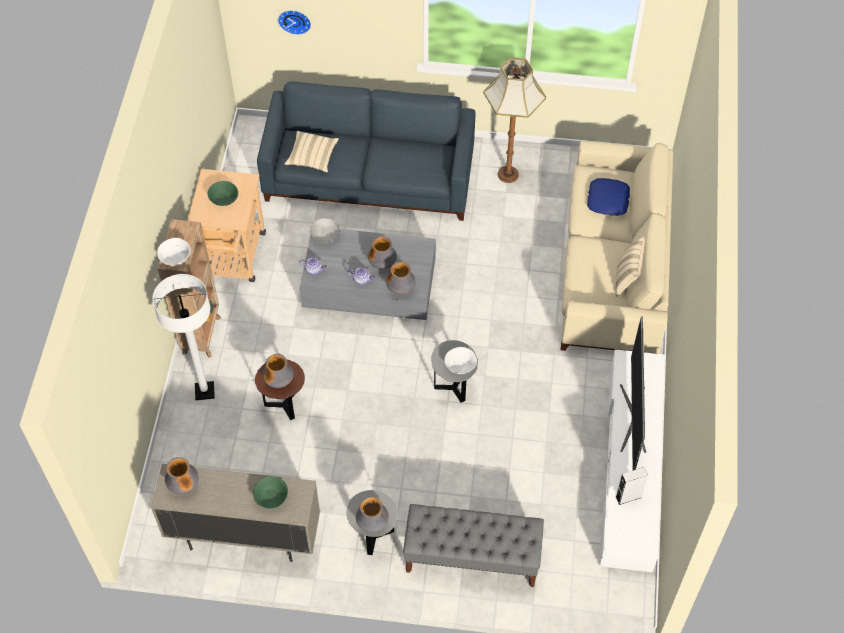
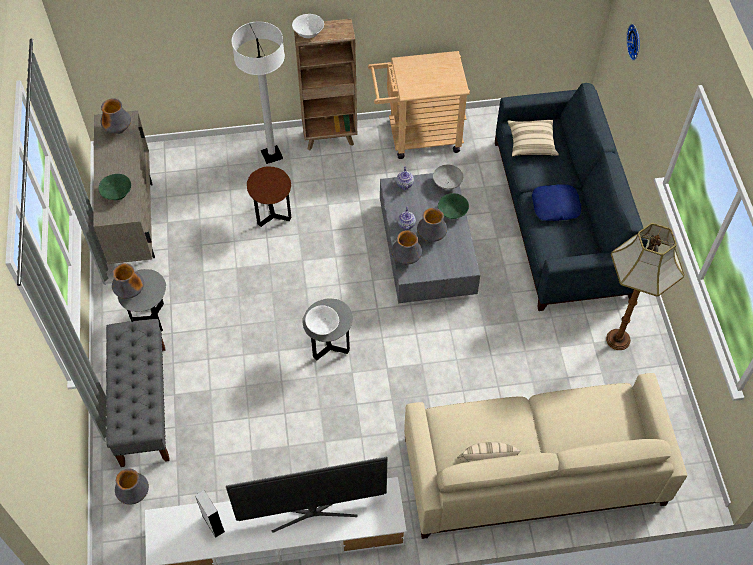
camera: 75 degrees right, 0 degrees up
green bowl [207,181,238,206] -> green bowl moved to [438,193,469,219]
vase [263,354,294,388] -> vase moved to [115,468,149,505]
blue pillow [587,178,630,216] -> blue pillow moved to [532,184,581,221]

